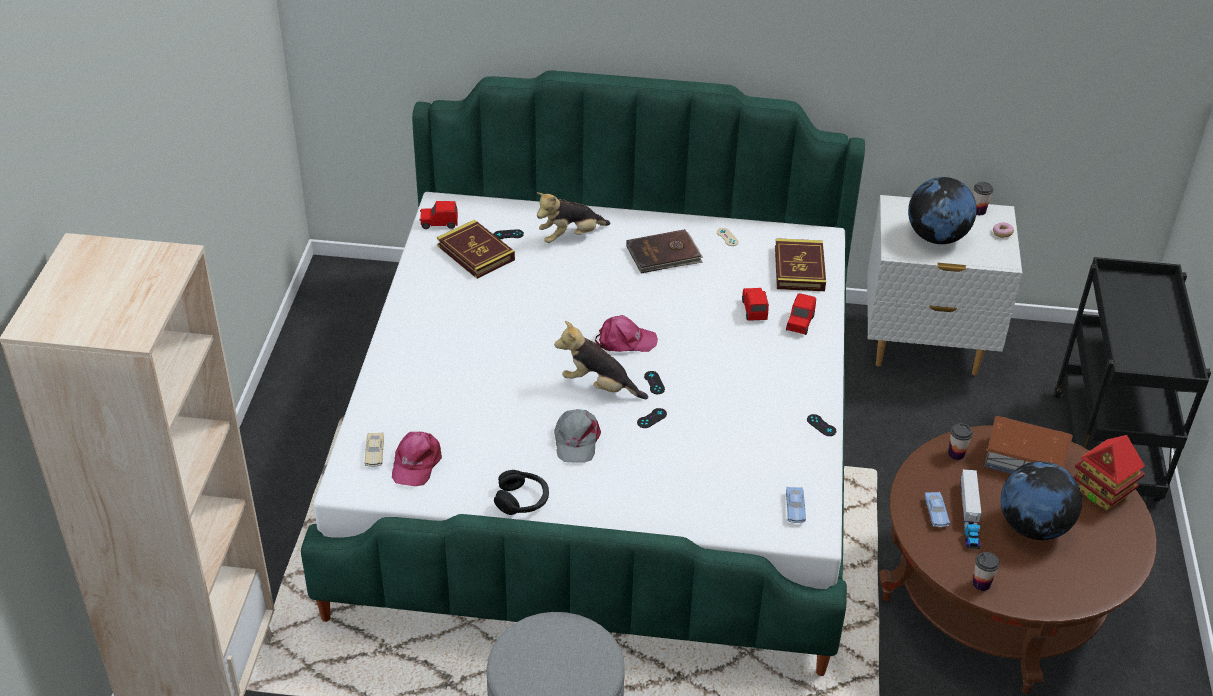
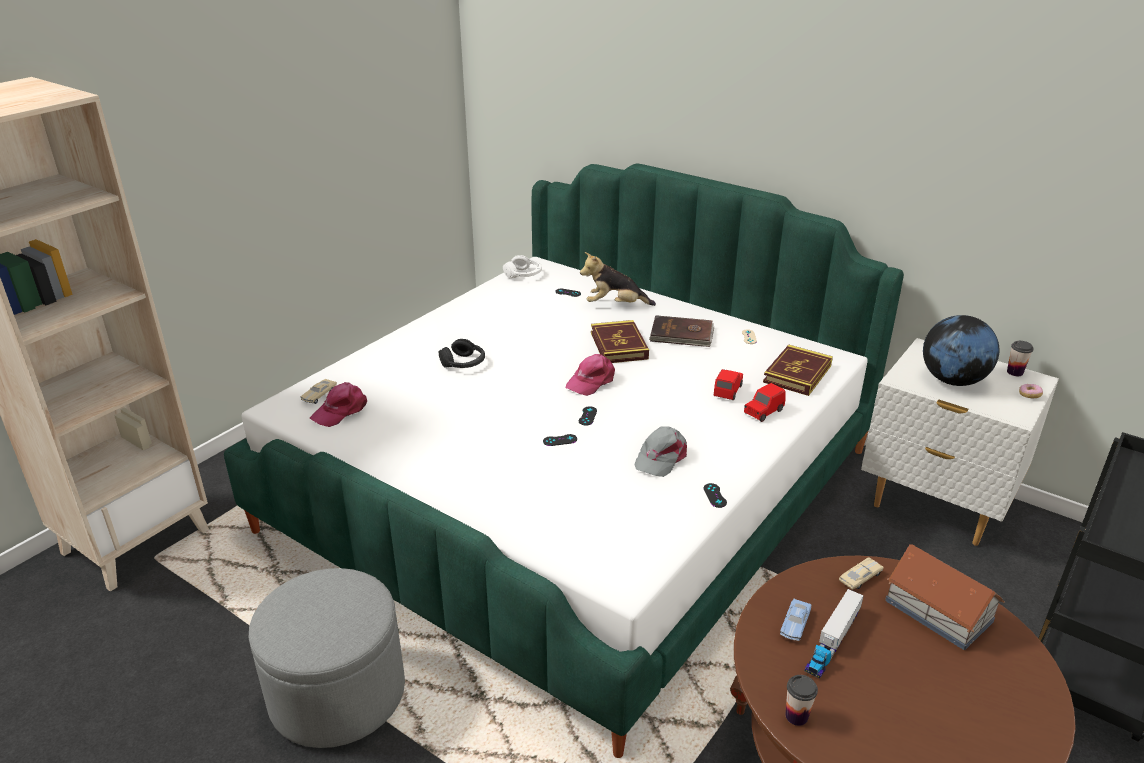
camera: 30 degrees right, 10 degrees down
red toy car [419,201,458,229] -> white headphones [503,255,542,278]
book [437,220,515,279] -> book moved to [591,320,649,363]
black headphones [494,470,549,515] -> black headphones moved to [439,339,485,368]
plush toy [554,321,648,399] -> none
grey cap [554,409,601,462] -> grey cap moved to [634,426,687,477]
pink cap [595,315,658,352] -> pink cap turned 105 degrees clockwise [566,354,615,396]
blue toy car [786,487,806,523] -> none
cup [948,423,973,460] -> beige toy car [839,557,884,590]
globe [1001,461,1082,540] -> none
toy house [1074,435,1145,511] -> none

